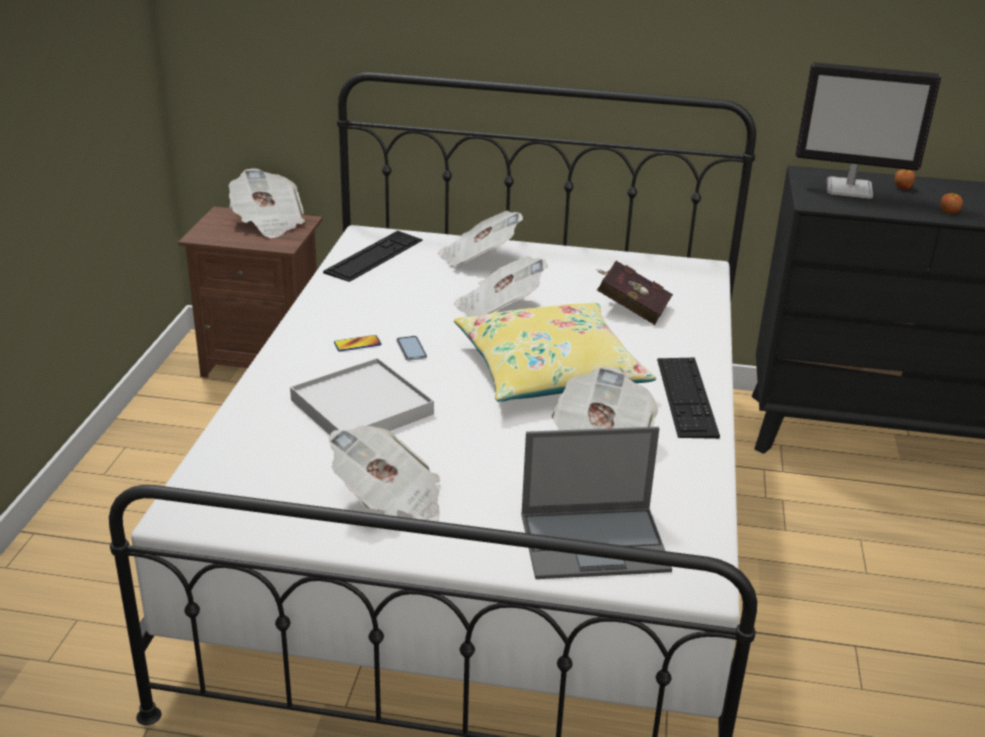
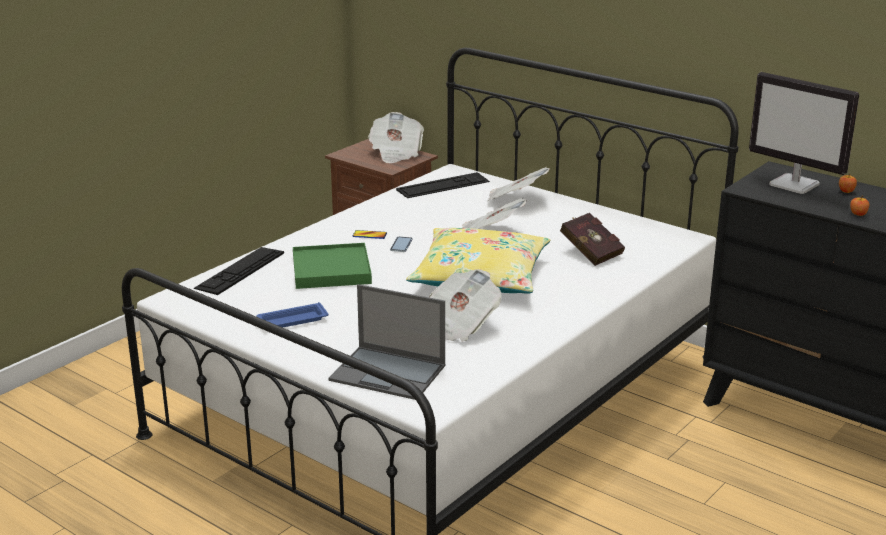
camera: 30 degrees right, 5 degrees down
white tray [290,358,434,435] -> green tray [293,243,372,289]
newspaper [329,426,440,522] -> blue tray [256,302,329,328]
keyboard [657,357,720,439] -> keyboard moved to [194,247,284,295]

